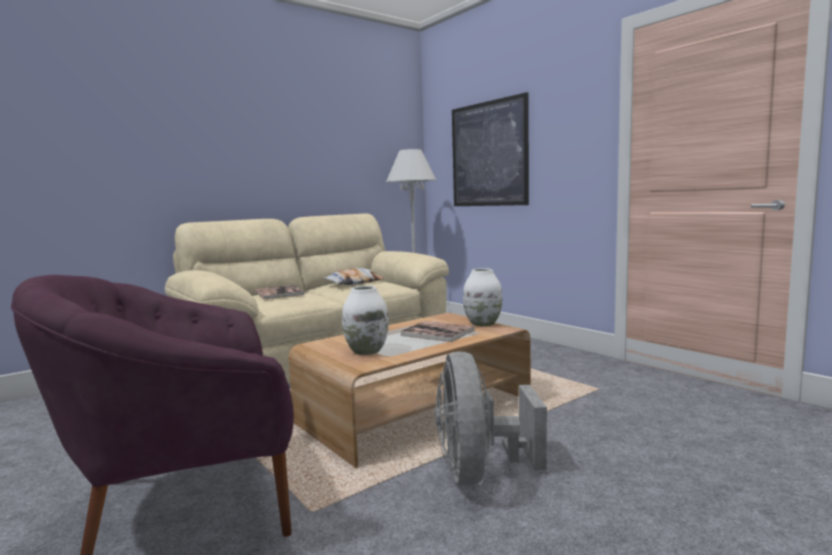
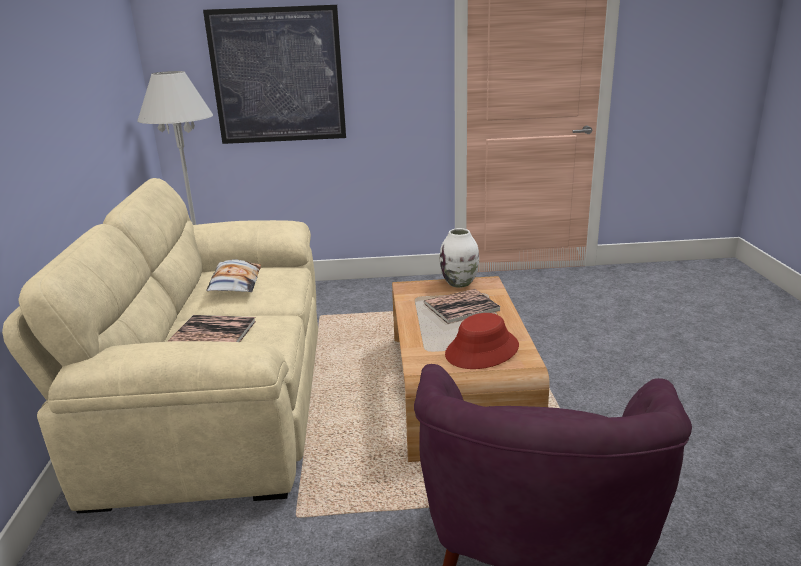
camera: 55 degrees left, 15 degrees up
white vase [342,286,389,355] -> red hat [445,313,519,369]
grey fan [435,351,547,485] -> none

